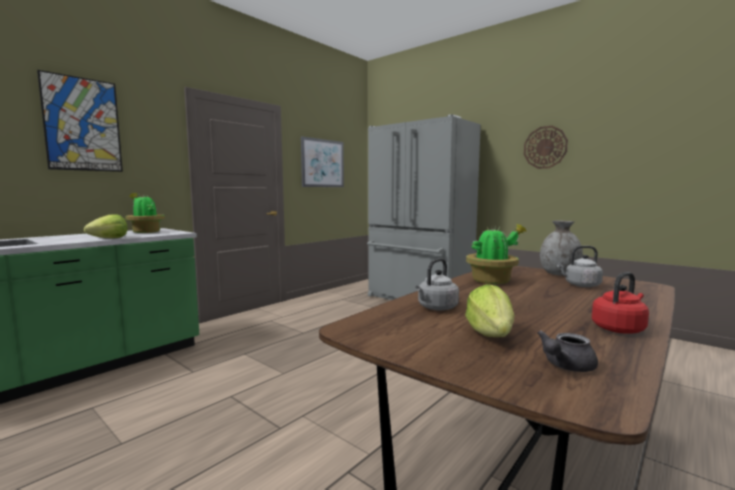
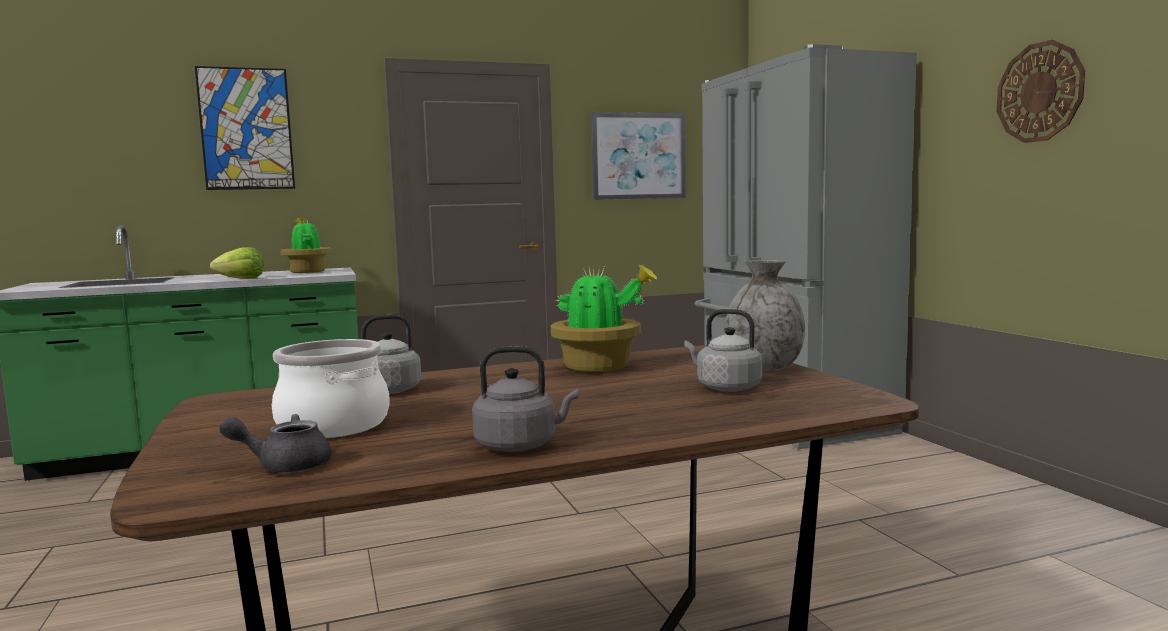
camera: 30 degrees right, 0 degrees up
lettuce [465,284,515,337] -> cooking pot [272,339,390,438]
red kettle [592,272,649,334] -> grey kettle [472,346,579,452]

